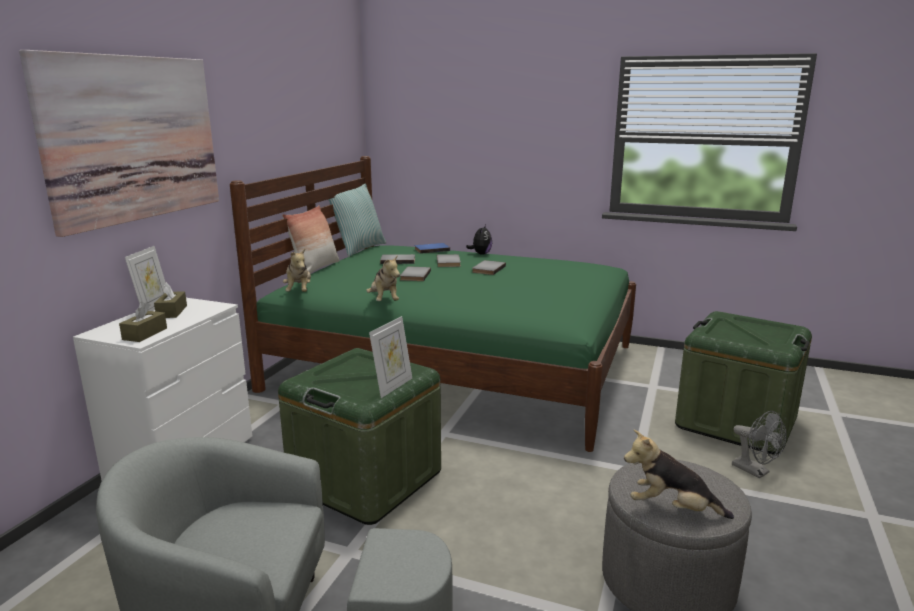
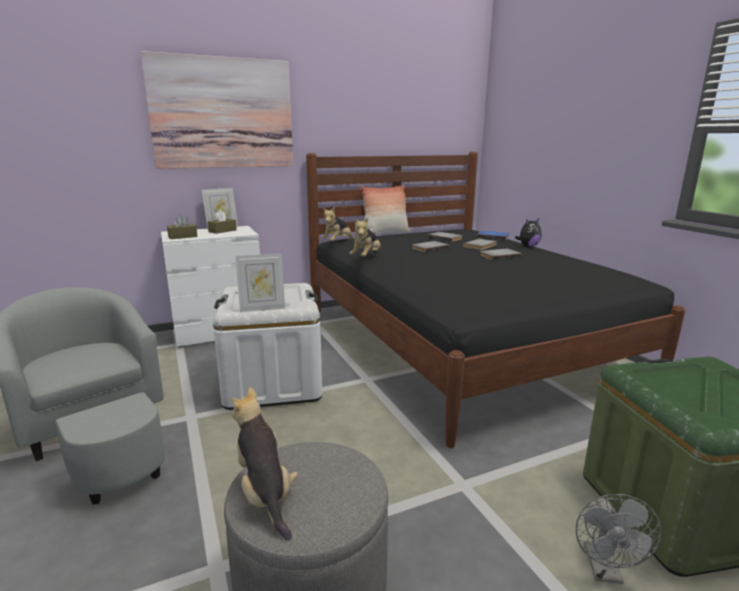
camera: 45 degrees right, 0 degrees up
green bed [230,156,636,452] -> black bed [306,152,685,448]
green storage box [278,348,441,525] -> white storage box [213,283,322,410]
pillow [328,183,386,257] -> none

